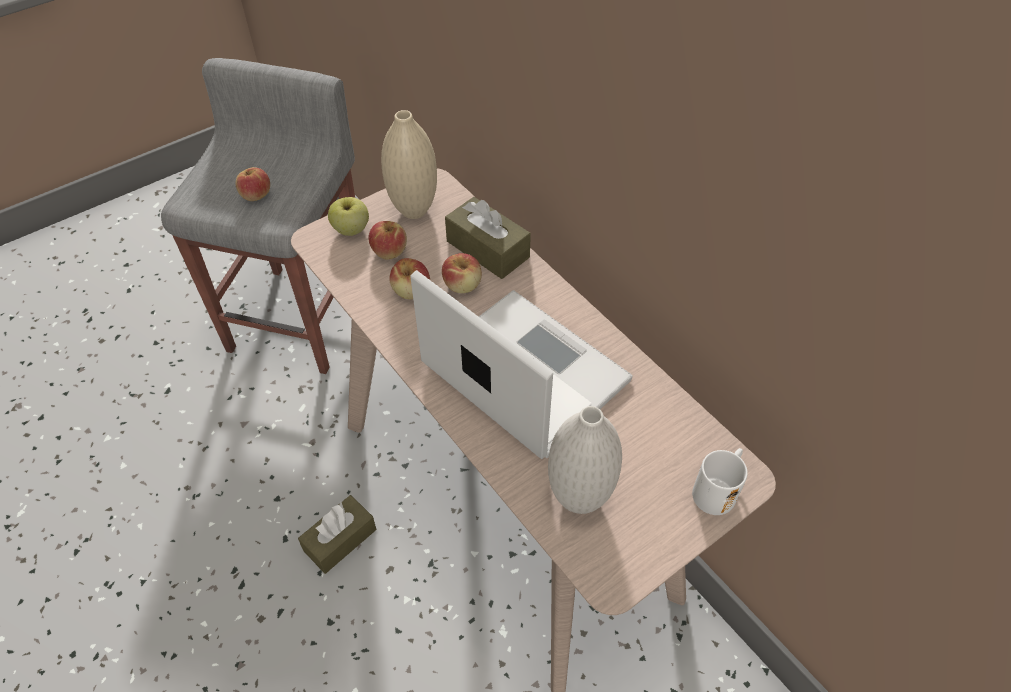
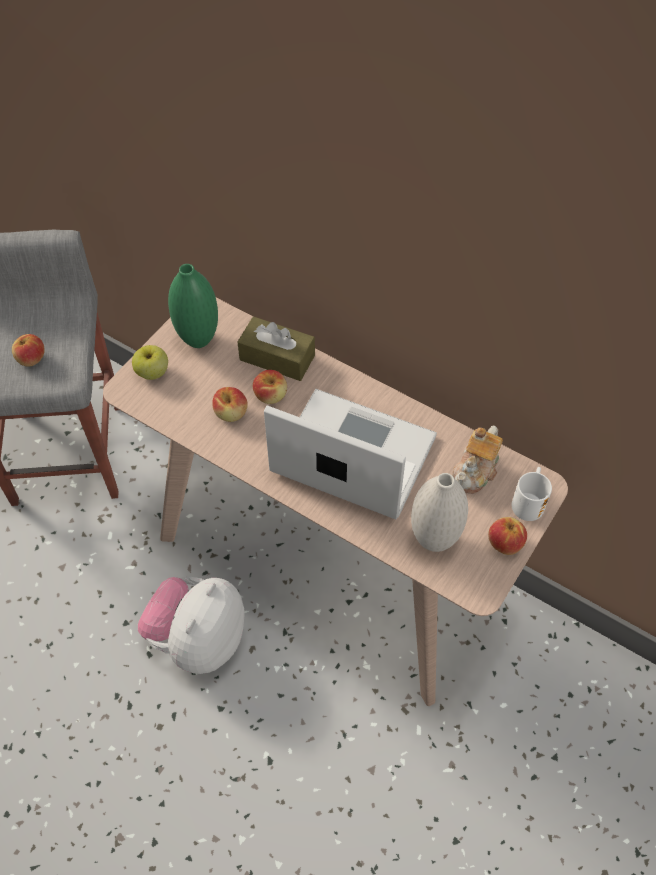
camera: 20 degrees left, 5 degrees up
brown tissue box [298,495,376,574] -> plush toy [138,576,245,674]
apple [368,221,407,259] -> apple moved to [488,517,527,555]
beige vase [381,110,437,219] -> green vase [168,264,218,348]
none -> teapot [452,425,503,494]

